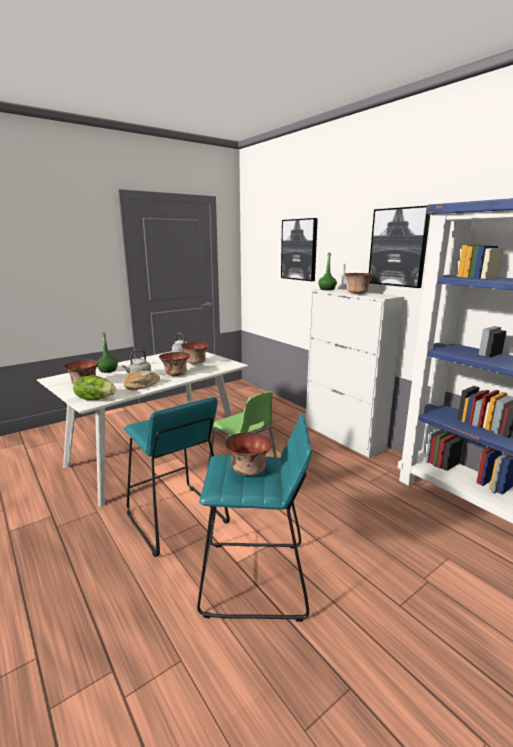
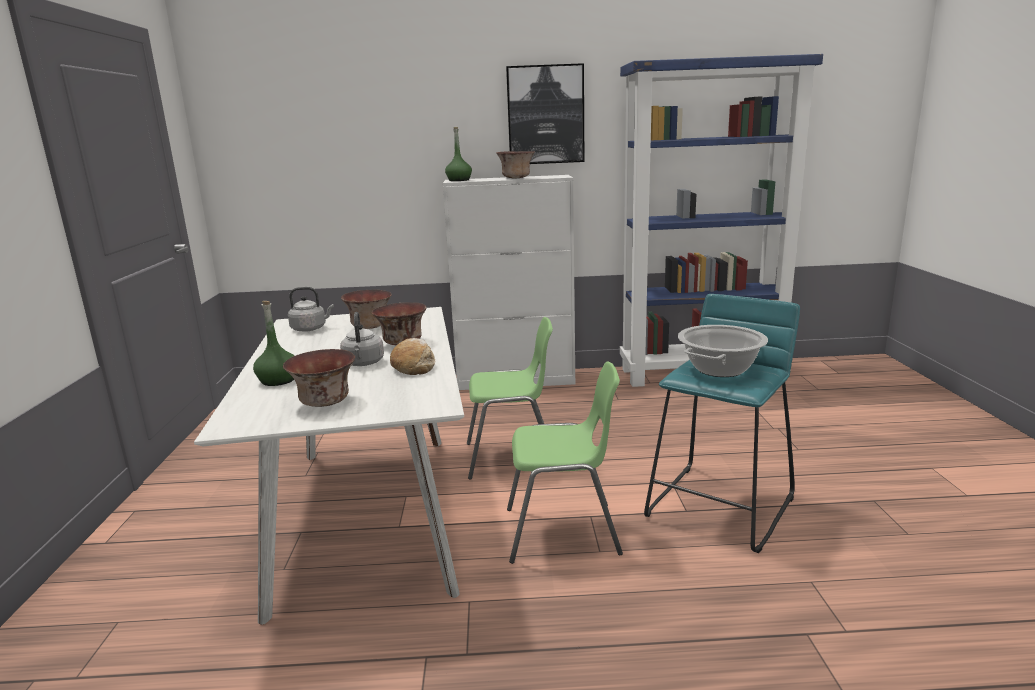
camera: 55 degrees left, 0 degrees up
lettuce [73,375,116,400] -> none
turquoise stool [124,397,230,557] -> green chair [507,361,623,564]
bowl [224,432,273,476] -> cooking pot [678,325,768,377]
picture [281,218,318,281] -> none

